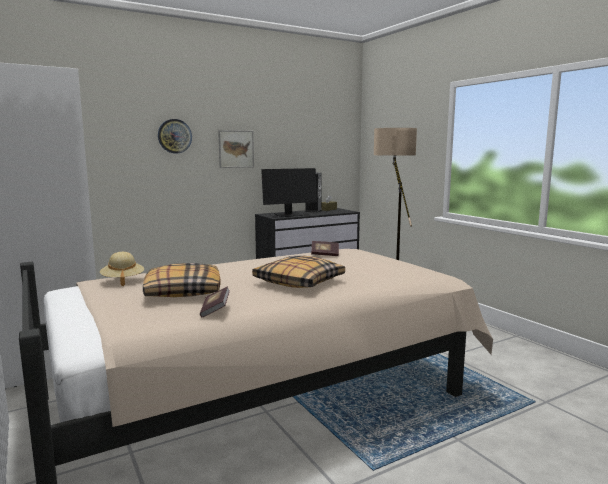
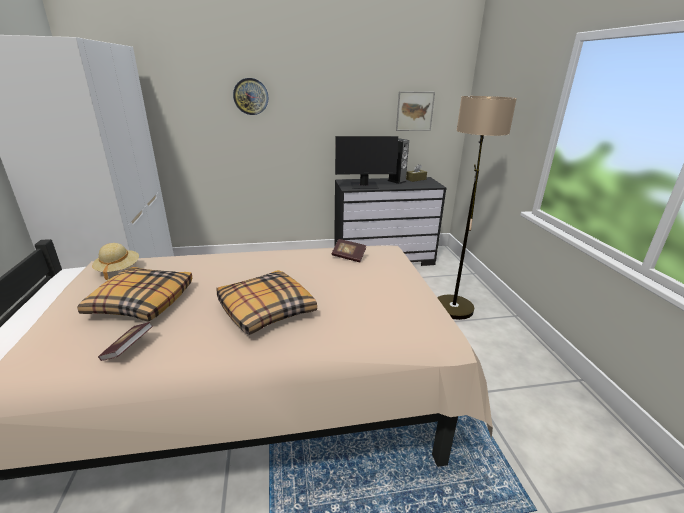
camera: 20 degrees right, 15 degrees up
picture [218,130,254,168] -> picture moved to [396,91,435,131]

